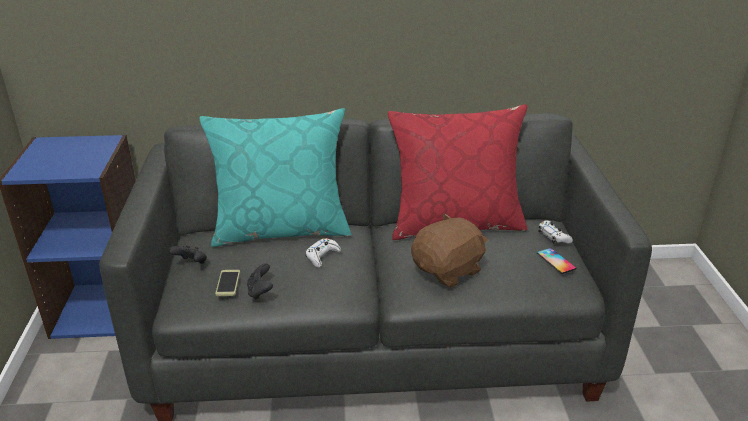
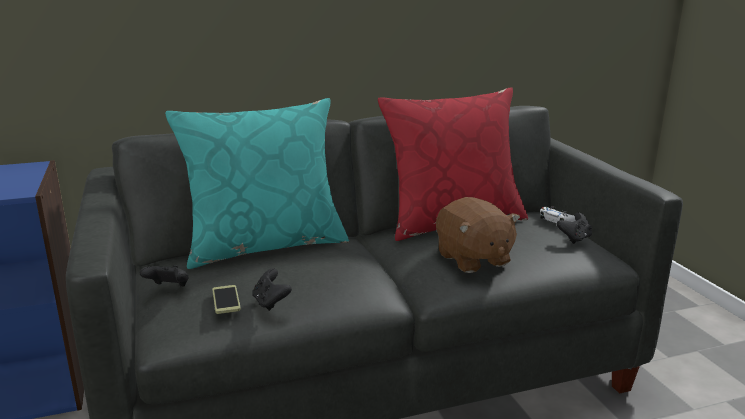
camera: 15 degrees left, 10 degrees down
white game controller [305,238,341,268] -> none
brown plush toy [411,213,489,288] -> brown plush toy turned 120 degrees clockwise [436,197,520,273]
phone [537,248,576,274] -> black game controller [557,212,592,244]

